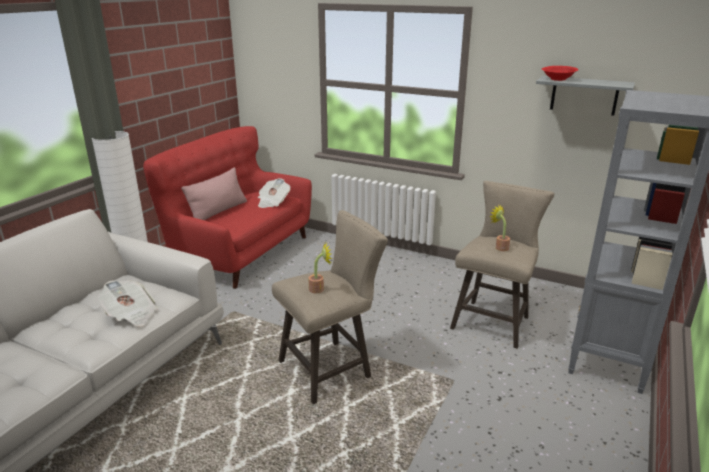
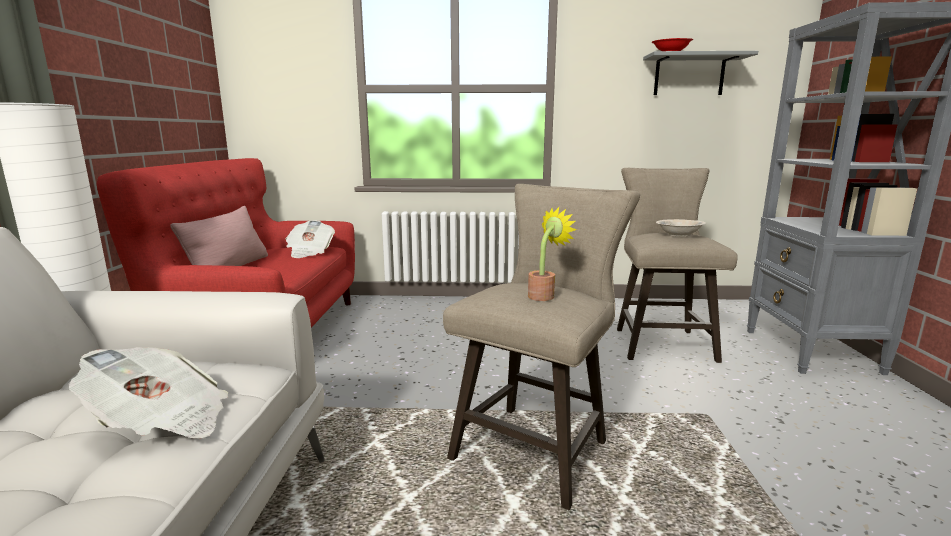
camera: 25 degrees left, 10 degrees down
potted plant [489,205,510,251] -> beige bowl [656,219,706,237]

